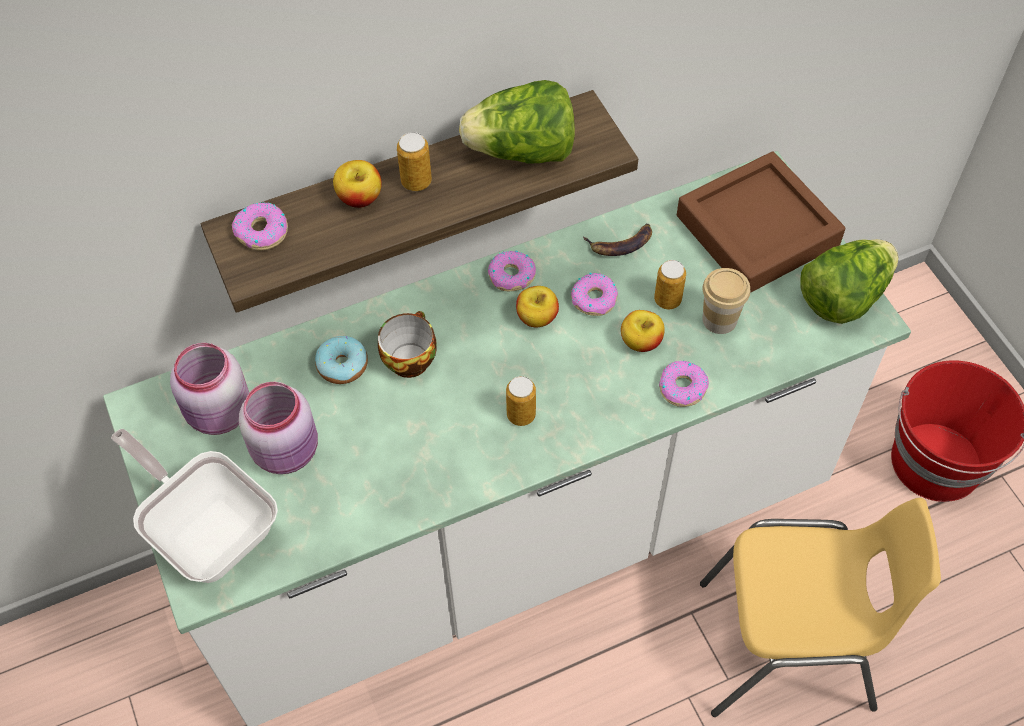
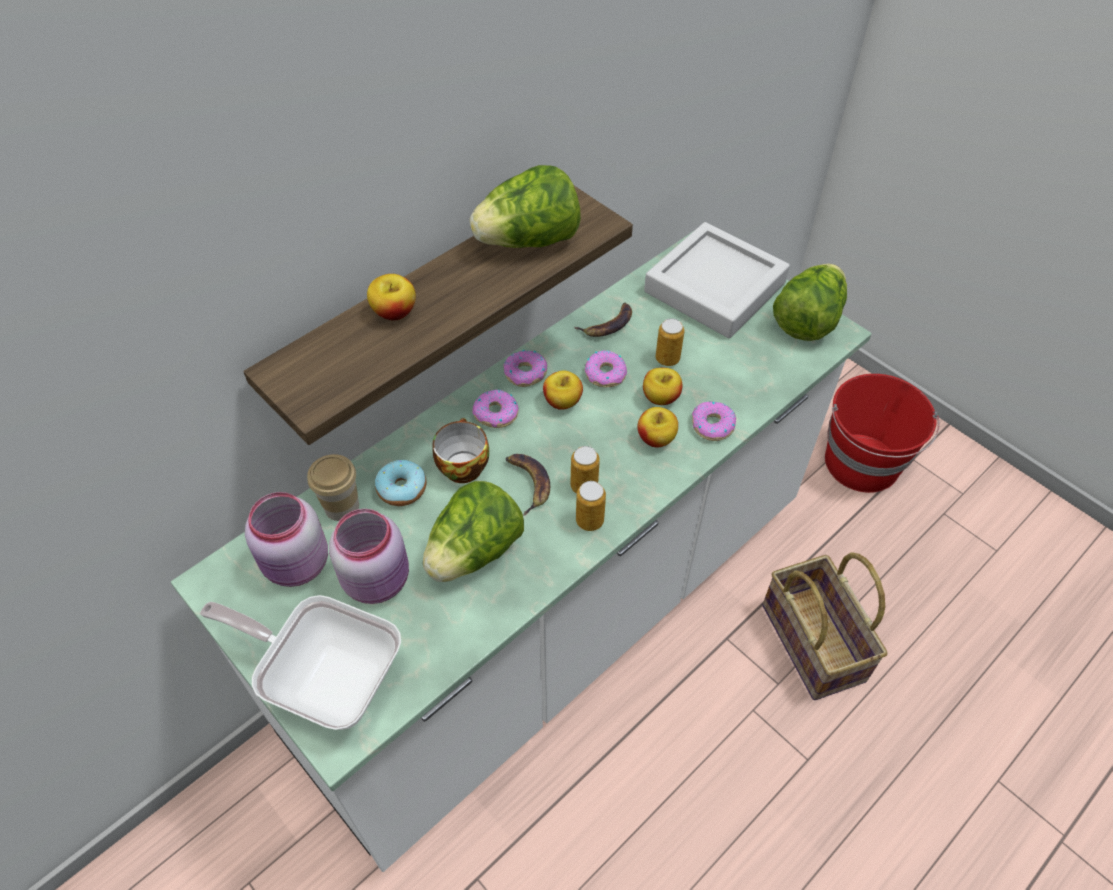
camera: 20 degrees left, 5 degrees down
donut [232,202,288,250] -> donut moved to [472,390,519,428]
can [397,132,432,191] -> can moved to [576,481,606,531]
brown tray [677,152,845,293] -> grey tray [644,222,790,338]
yellow chair [700,498,941,717] -> basket [762,552,888,700]
cup [703,268,750,334] -> cup moved to [307,454,359,521]
none -> lettuce [423,481,524,582]
none -> banana [505,454,550,515]
none -> apple [637,407,678,447]

